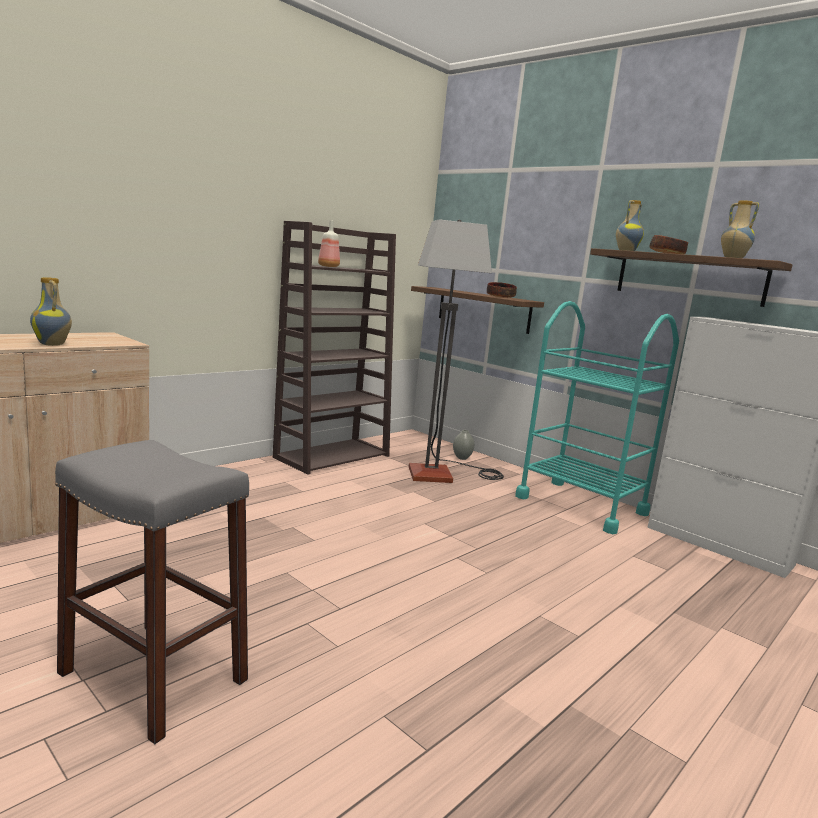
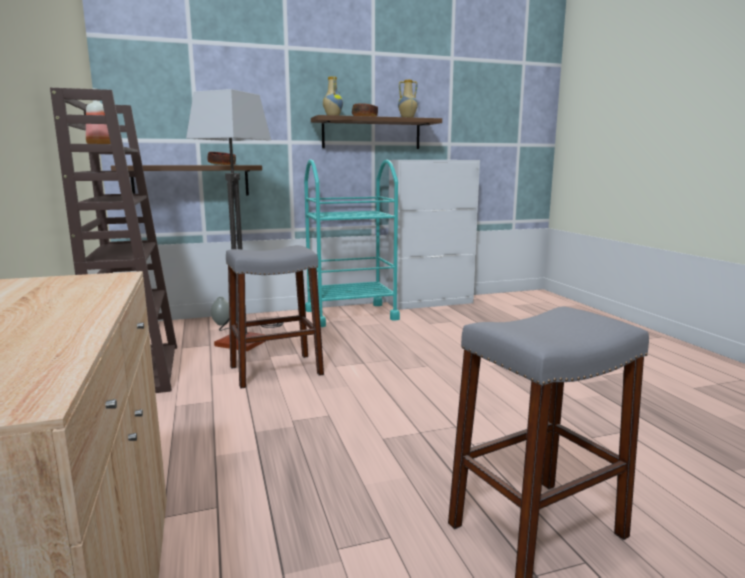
camera: 60 degrees left, 0 degrees up
vase [30,277,72,346] -> none
none -> grey stool [226,245,324,389]

